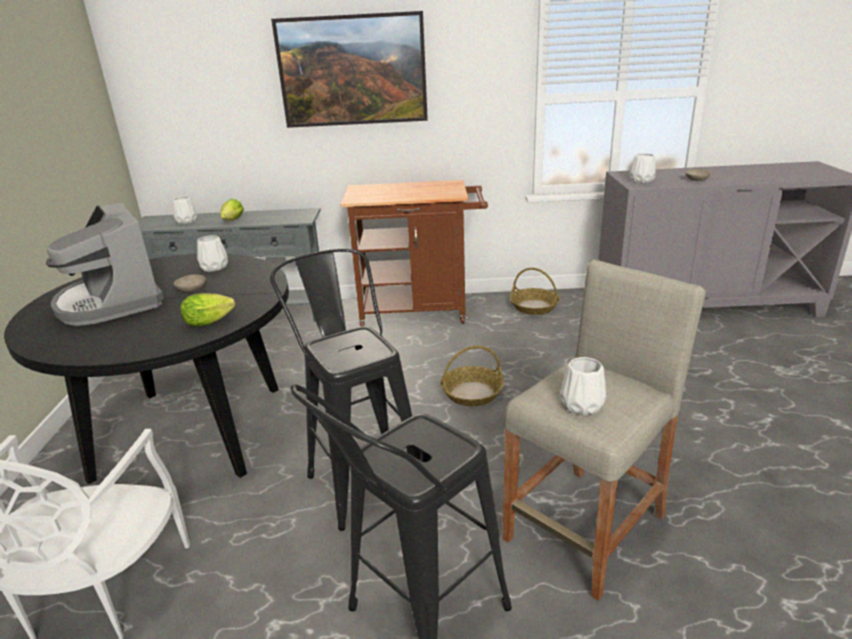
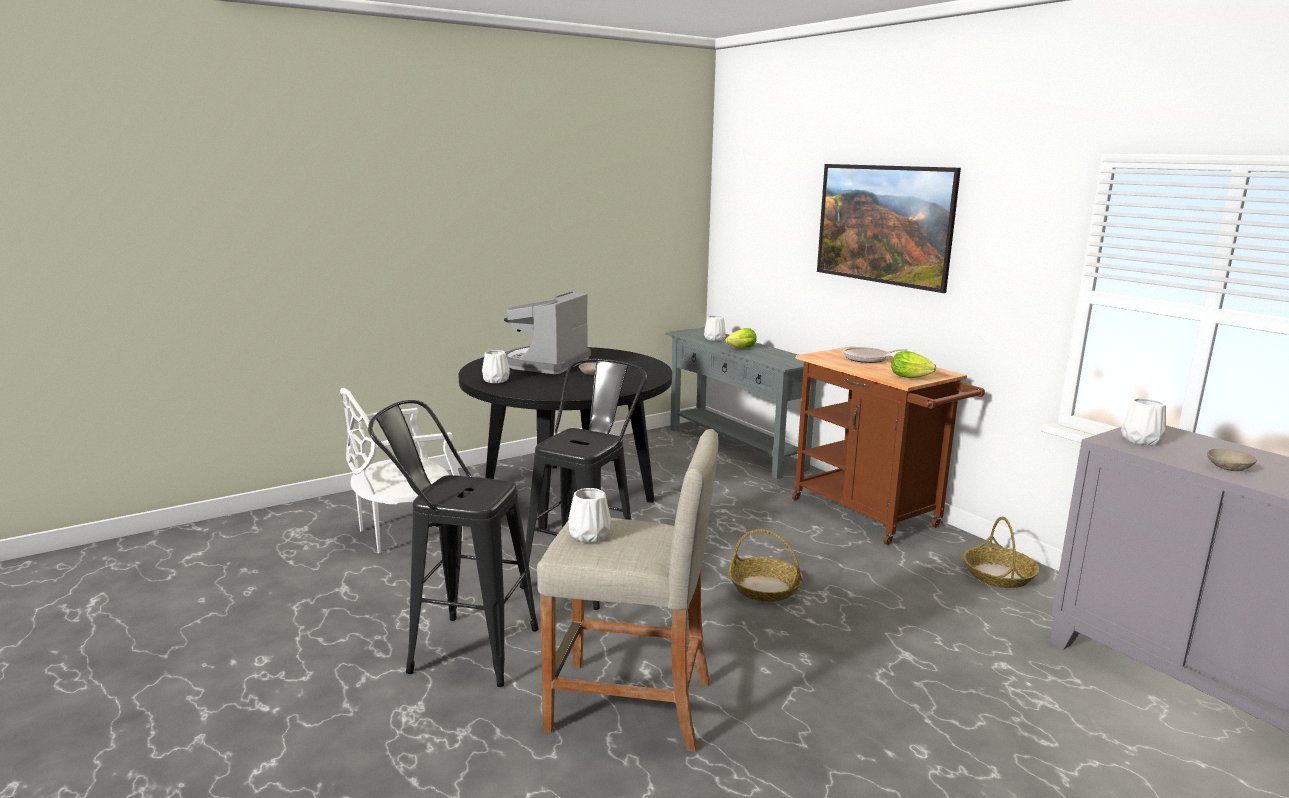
camera: 55 degrees right, 10 degrees down
lettuce [180,293,235,327] -> lettuce moved to [891,351,936,378]
white vase [197,235,228,272] -> white vase moved to [482,350,510,383]
none -> frying pan [843,347,908,363]

